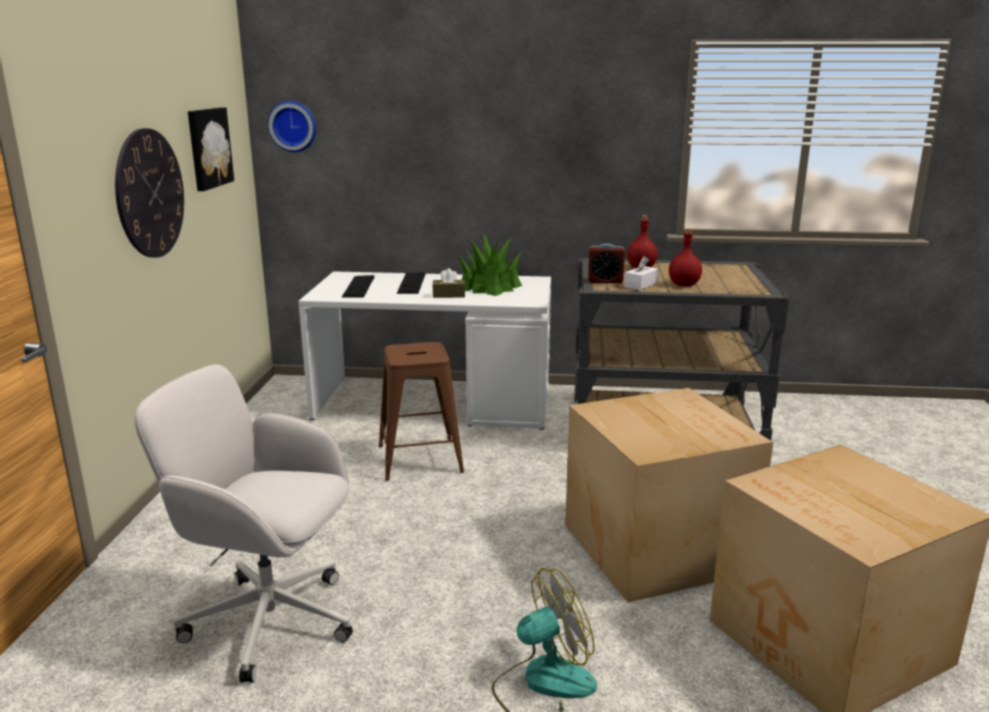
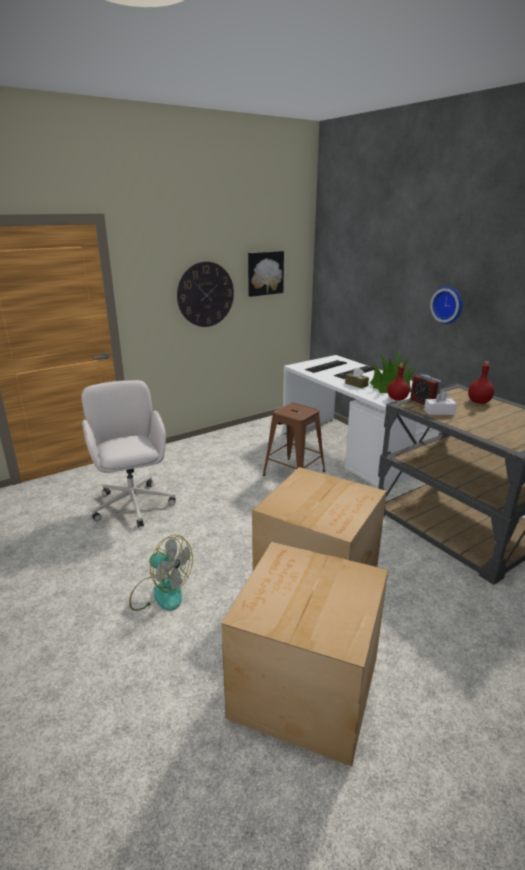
camera: 50 degrees right, 5 degrees up
wall clock [268,101,316,152] -> wall clock moved to [430,286,462,324]
red bottle [669,228,702,286] -> red bottle moved to [387,363,410,401]

